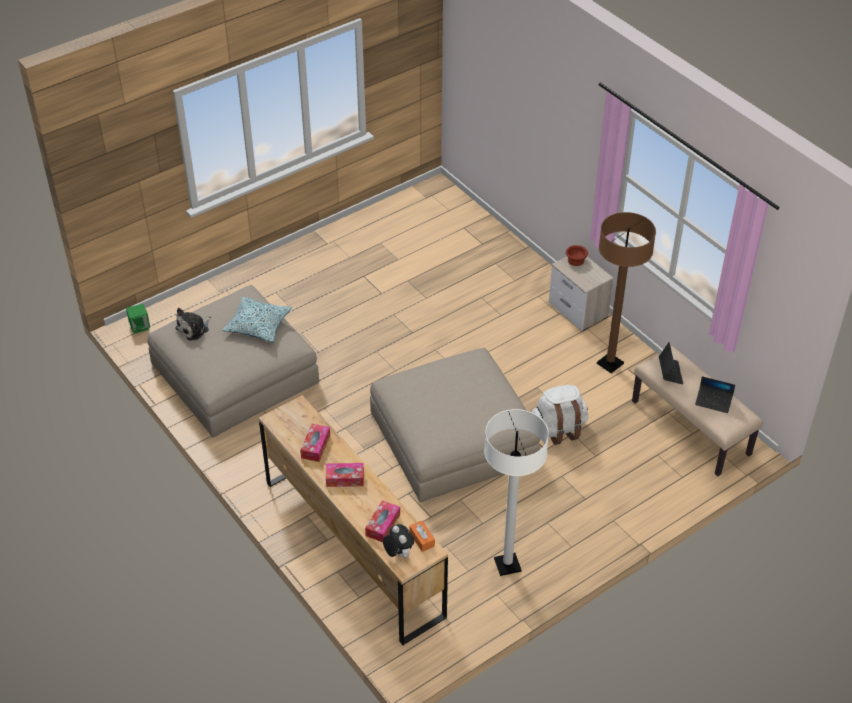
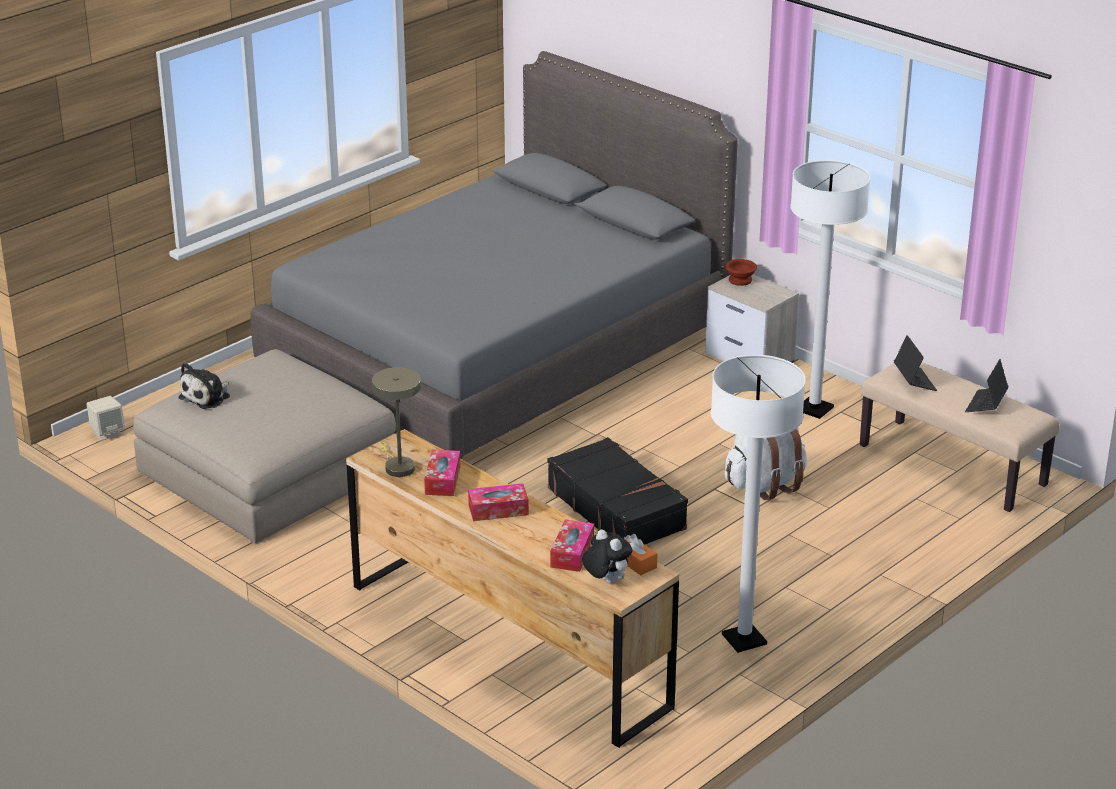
camera: 10 degrees left, 15 degrees down
green speaker [126,304,150,334] -> beige speaker [86,396,125,441]
pillow [223,297,292,342] -> none
beige ottoman [370,348,540,503] -> black suitcase [547,437,688,544]
brown floor lamp [597,212,656,373] -> white floor lamp [790,160,870,419]
laptop [695,376,735,413] -> laptop turned 105 degrees clockwise [965,359,1008,412]
none -> grey bed [250,51,738,459]
none -> beige table lamp [372,367,421,477]

